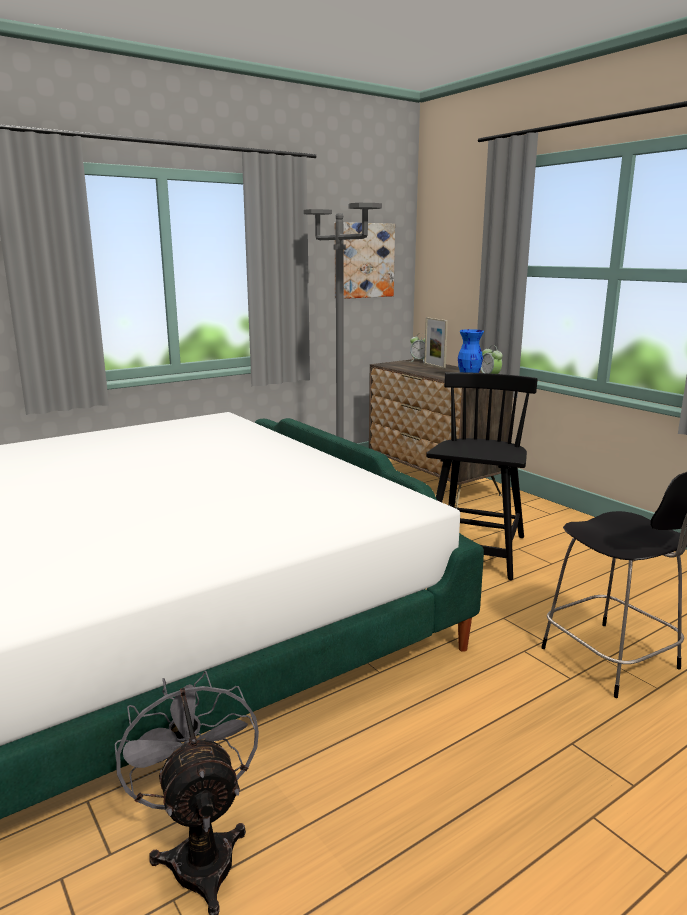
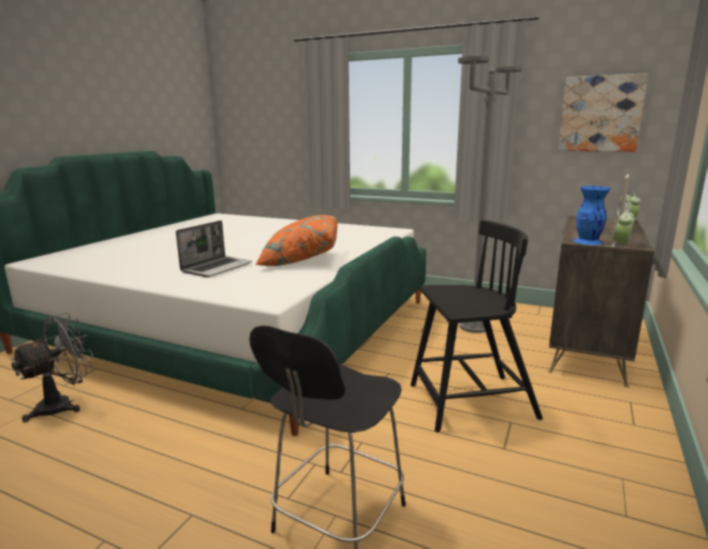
camera: 60 degrees right, 0 degrees up
none -> laptop [176,220,252,277]
none -> orange pillow [255,215,338,266]

